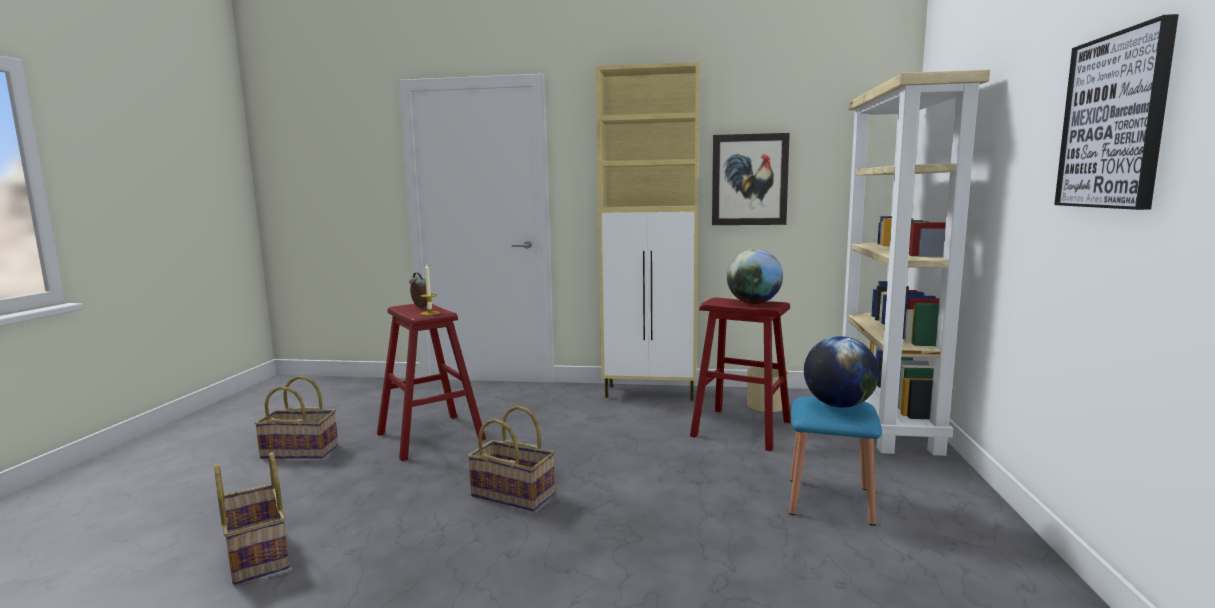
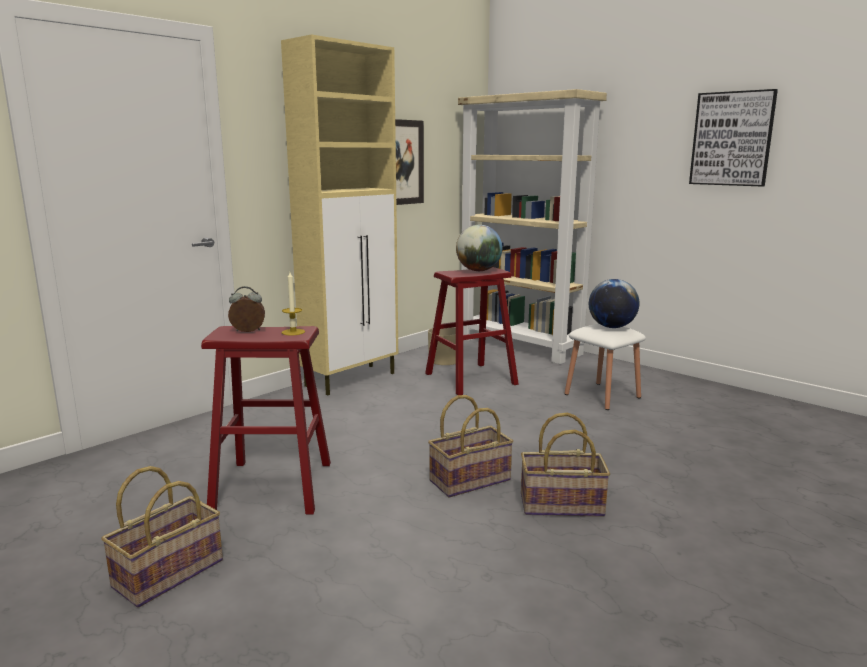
camera: 55 degrees left, 5 degrees up
basket [214,452,290,585] -> basket moved to [521,413,610,517]
blue stool [789,396,882,526] -> white stool [564,323,646,410]

